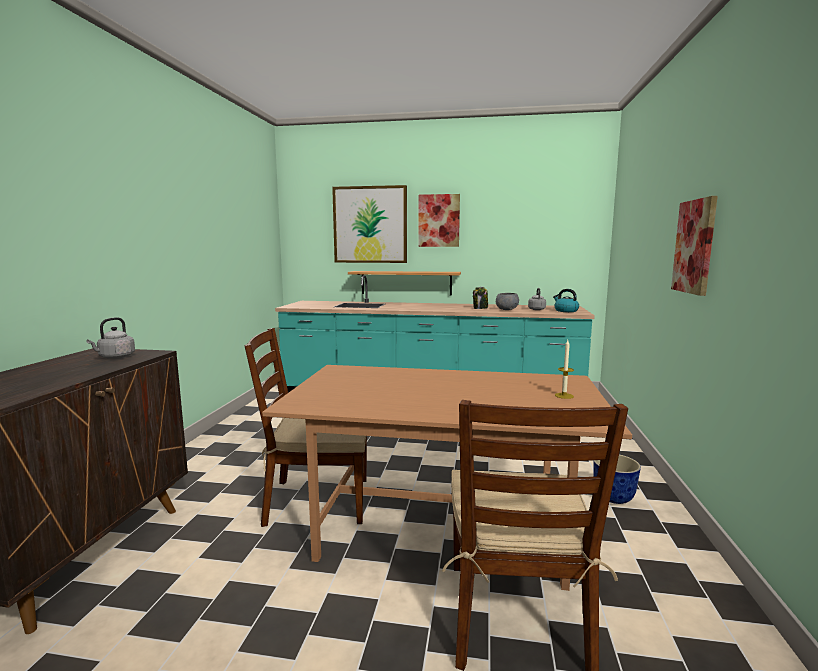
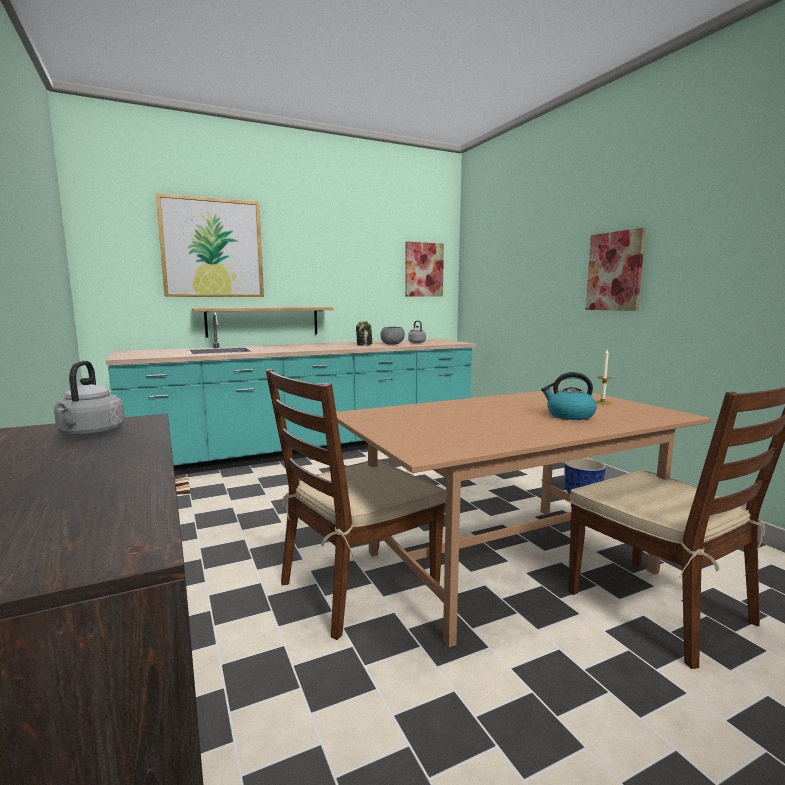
camera: 35 degrees left, 0 degrees up
picture [418,194,460,247] -> picture moved to [405,242,444,297]
kettle [553,289,579,312] -> kettle moved to [541,372,597,420]

